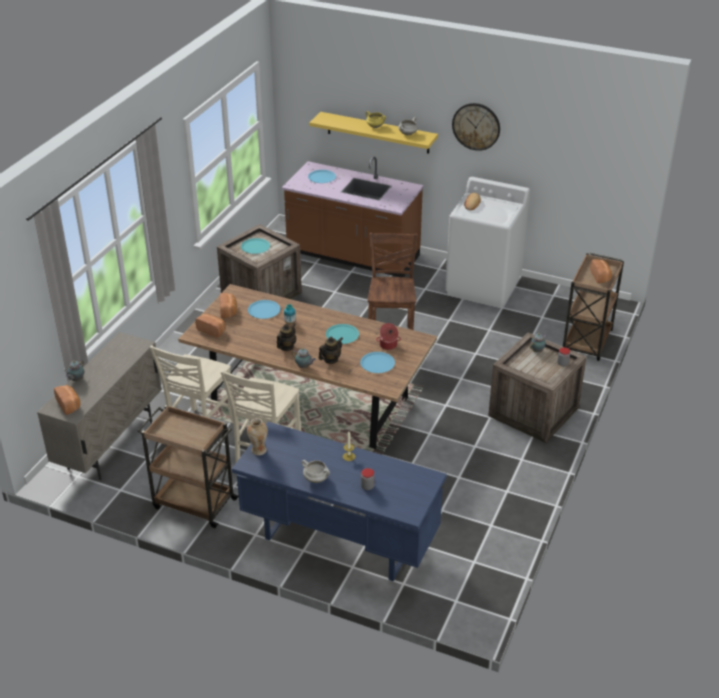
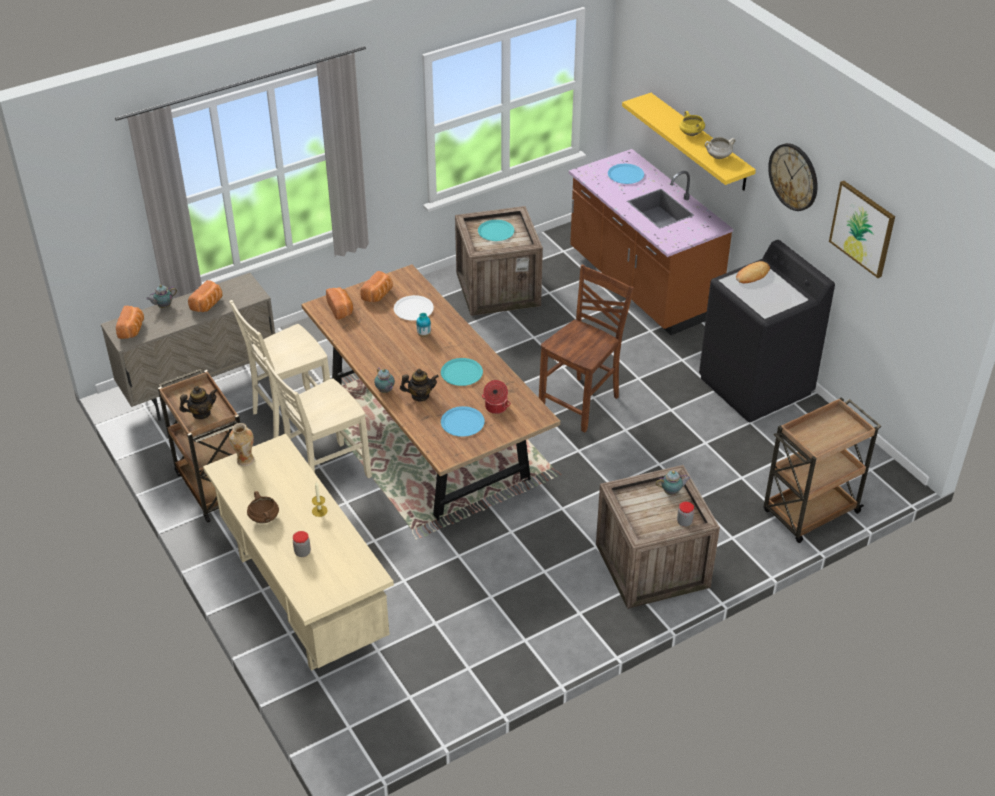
camera: 35 degrees right, 5 degrees up
blue desk [232,422,447,581] -> beige desk [203,434,394,671]
blue plate [248,300,281,319] -> white plate [394,295,434,321]
teapot [277,323,296,351] -> teapot moved to [179,386,218,419]
white cooking pot [302,460,330,483] -> brown cooking pot [247,491,279,524]
white washing machine [445,177,530,308] -> black washing machine [699,240,835,422]
bread [590,259,612,283] -> bread moved to [188,280,222,312]
none -> picture [829,181,895,278]

